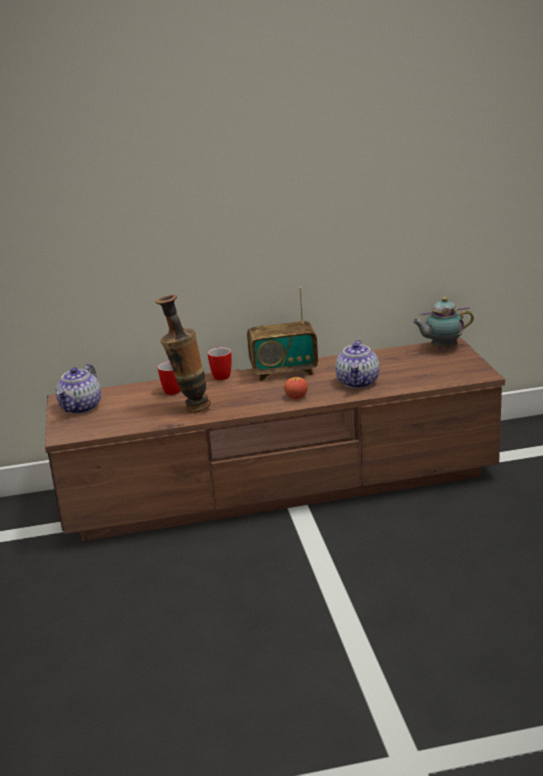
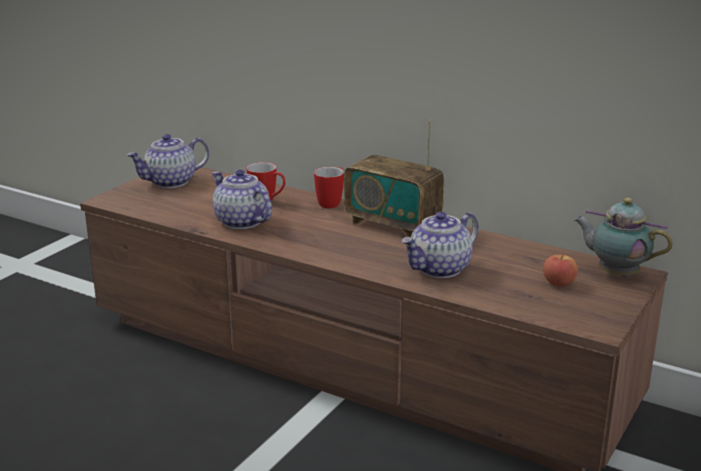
camera: 40 degrees right, 0 degrees up
vase [155,295,211,413] -> teapot [212,169,272,229]
apple [284,377,308,399] -> apple moved to [543,254,578,286]

